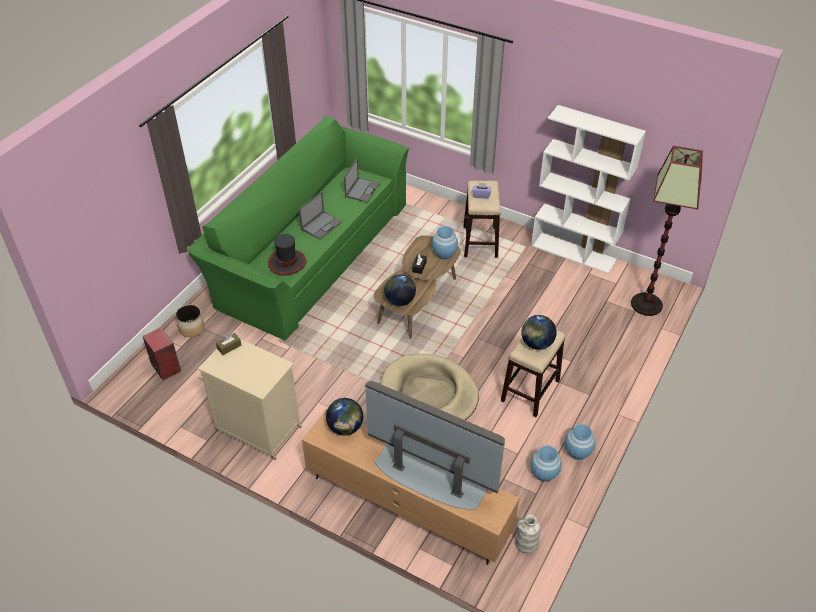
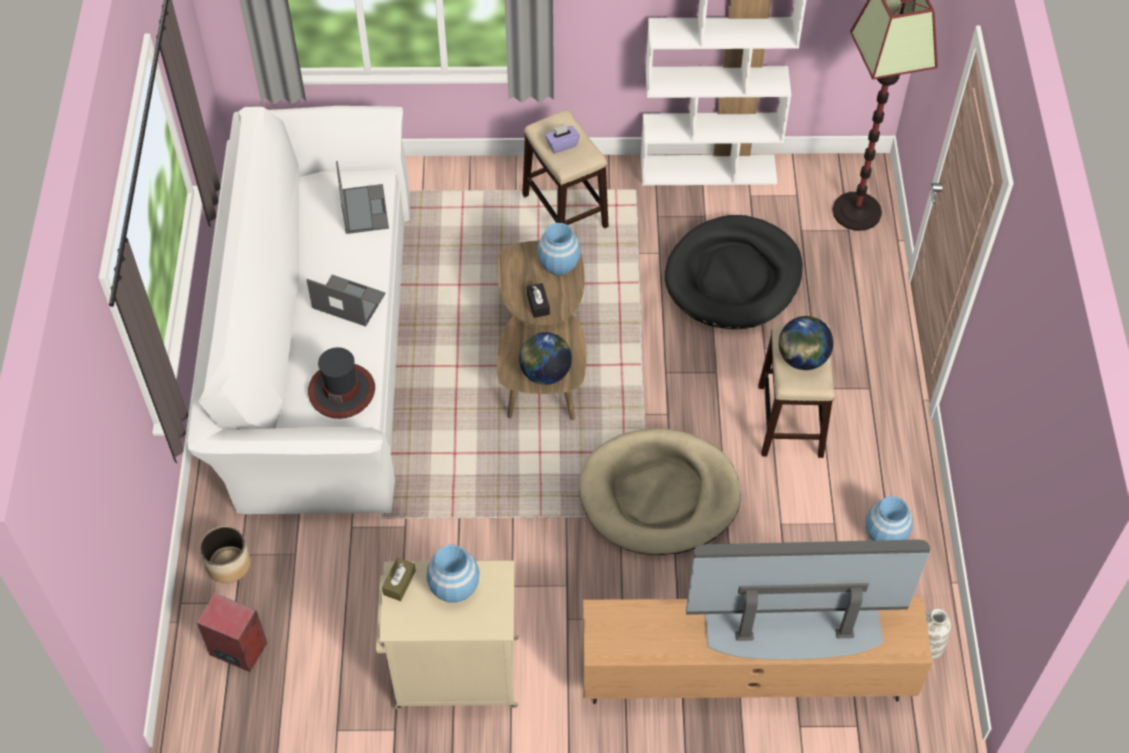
camera: 30 degrees left, 10 degrees up
green sofa [188,116,409,340] -> white sofa [187,106,410,514]
laptop [299,192,343,240] -> laptop turned 75 degrees counterclockwise [307,275,386,326]
globe [326,398,363,435] -> none
blue vase [565,424,595,460] -> blue vase moved to [426,545,479,603]
none -> black dog bed [665,215,803,329]

